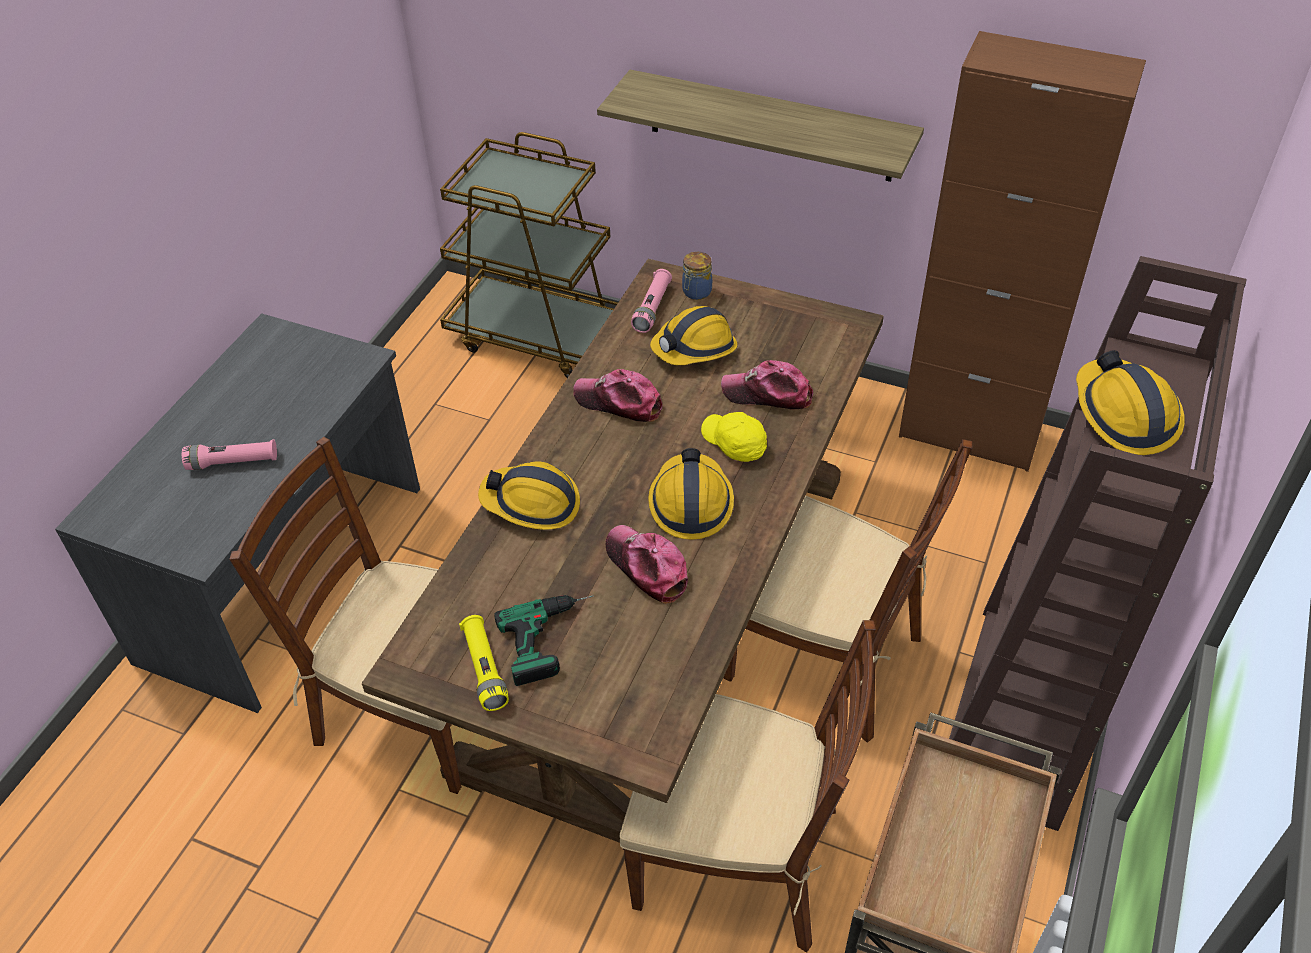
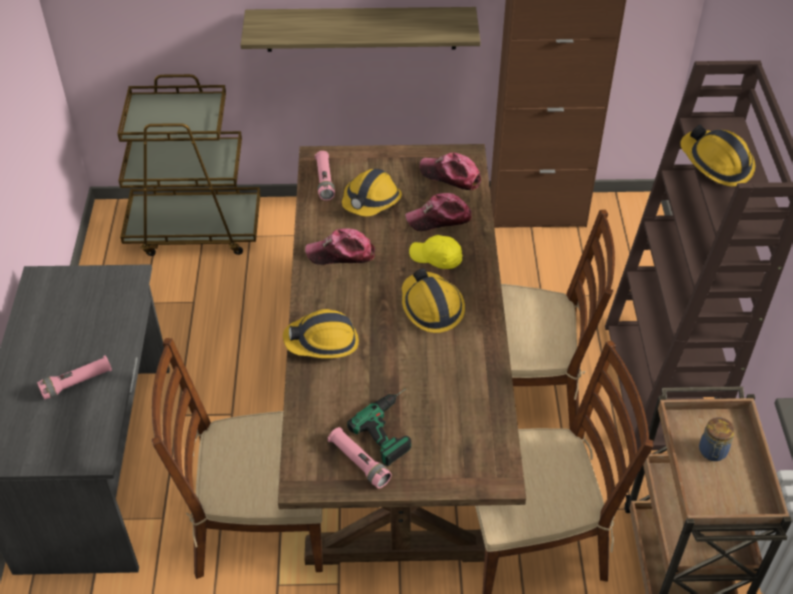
camera: 25 degrees left, 0 degrees up
yellow flashlight [459,615,509,711] -> pink flashlight [328,427,392,488]
cap [606,525,688,604] -> cap moved to [420,152,481,190]
jar [682,252,712,300] -> jar moved to [699,417,735,461]

